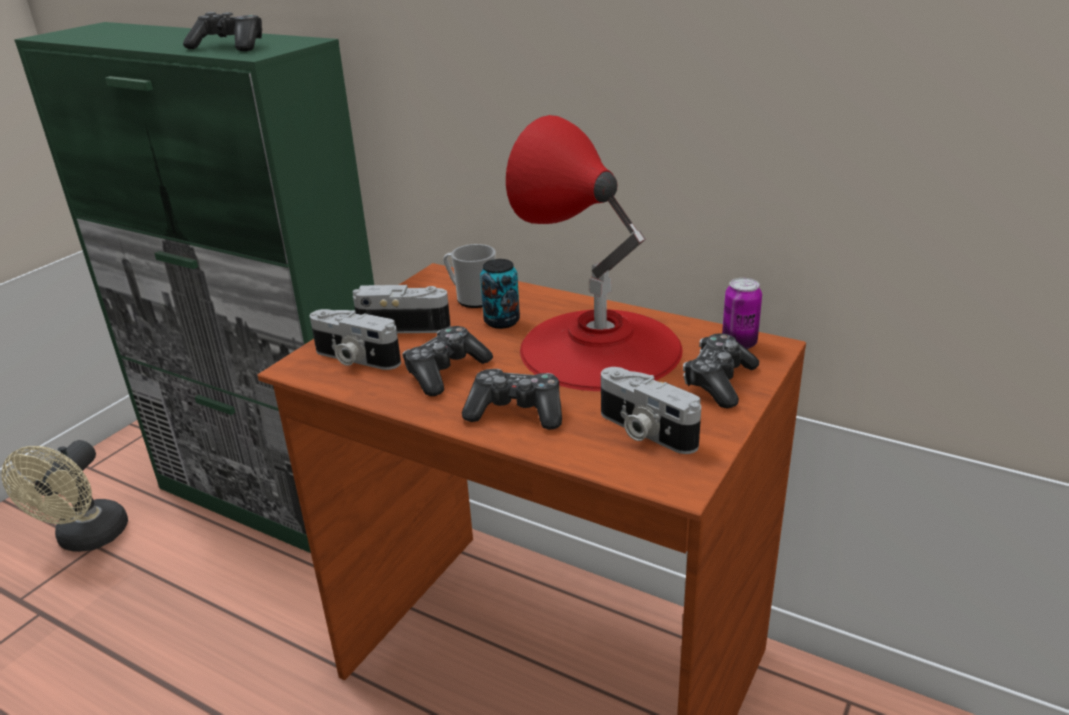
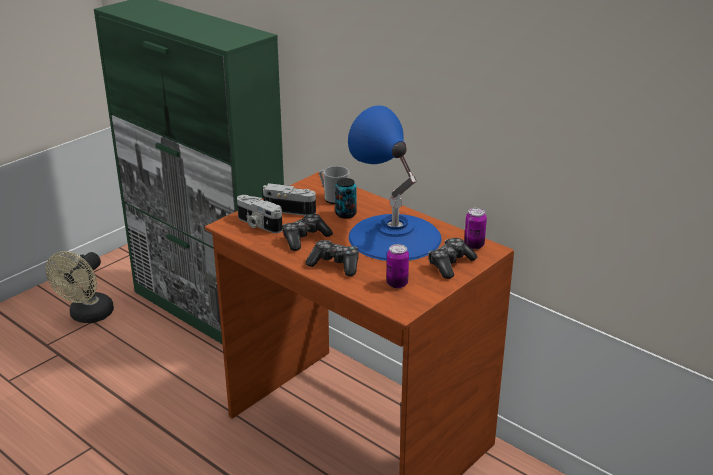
camera: 10 degrees right, 0 degrees up
game controller [183,12,262,51] -> none
red table lamp [506,115,683,391] -> blue table lamp [348,105,442,261]
camera [601,367,701,454] -> can [386,244,409,288]

